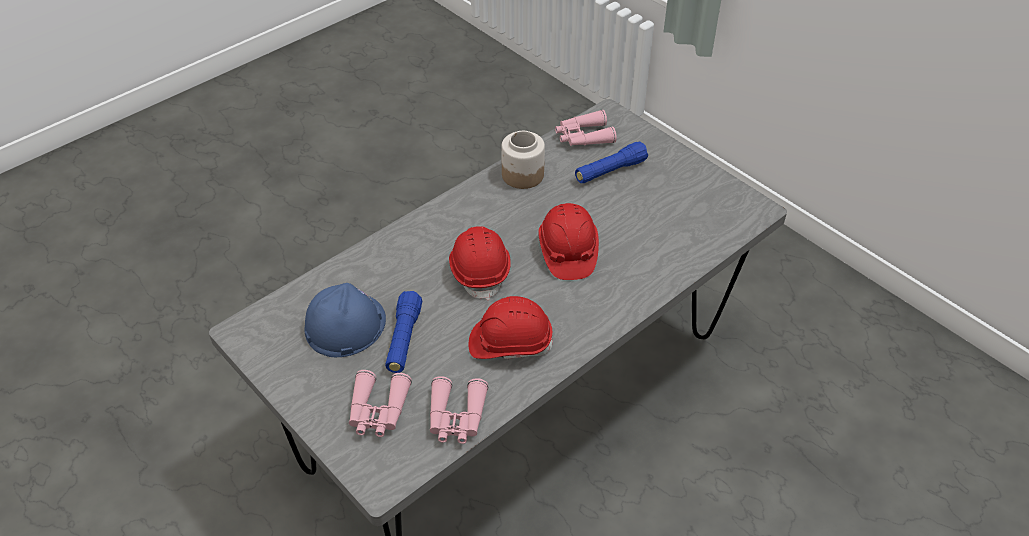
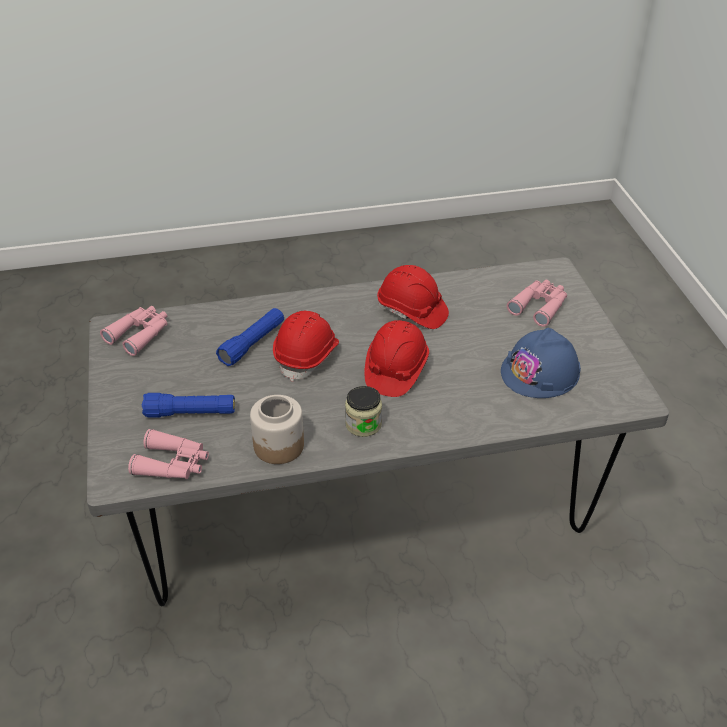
camera: 150 degrees left, 5 degrees down
blue flashlight [385,291,422,373] -> blue flashlight moved to [216,308,284,366]
pink binoculars [430,376,488,444] -> pink binoculars moved to [100,306,167,356]
none -> jar [345,386,382,437]

